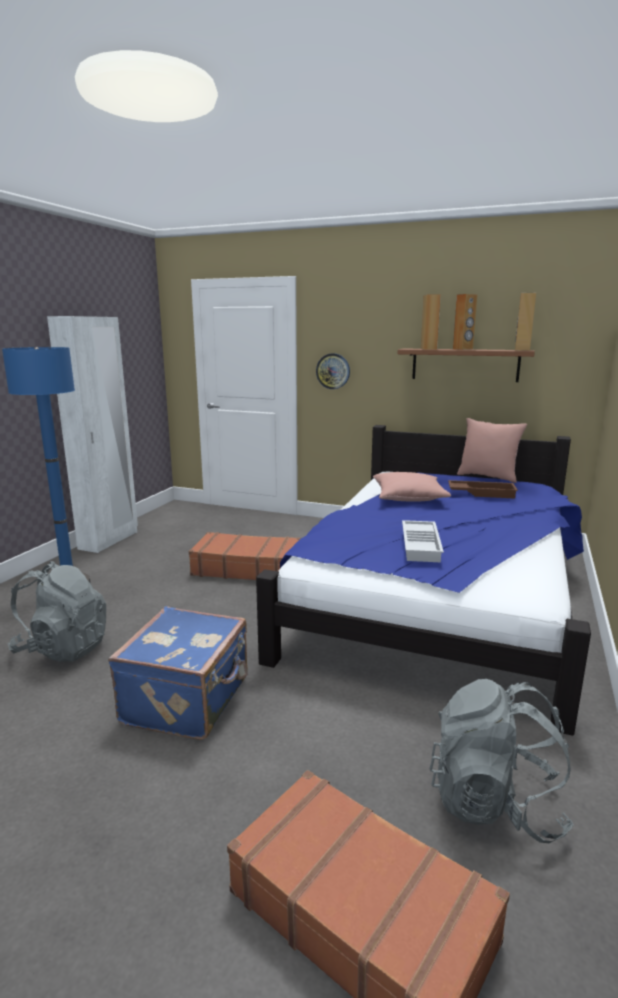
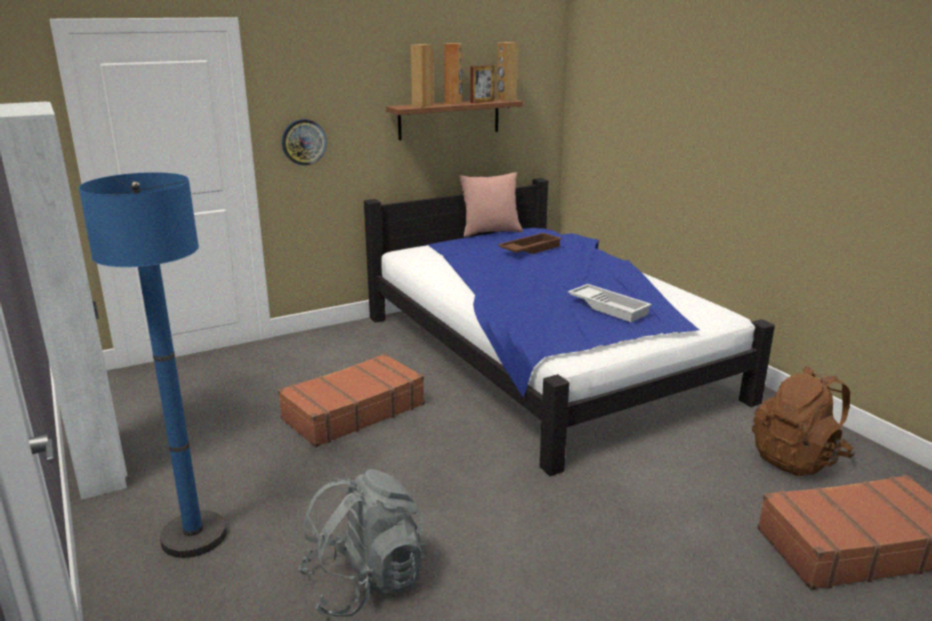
camera: 50 degrees left, 5 degrees up
blue suitcase [108,606,248,740] -> none
pink pillow [373,472,451,502] -> none
grey backpack [430,679,574,843] -> brown backpack [752,366,855,476]
none -> picture frame [471,65,495,103]

